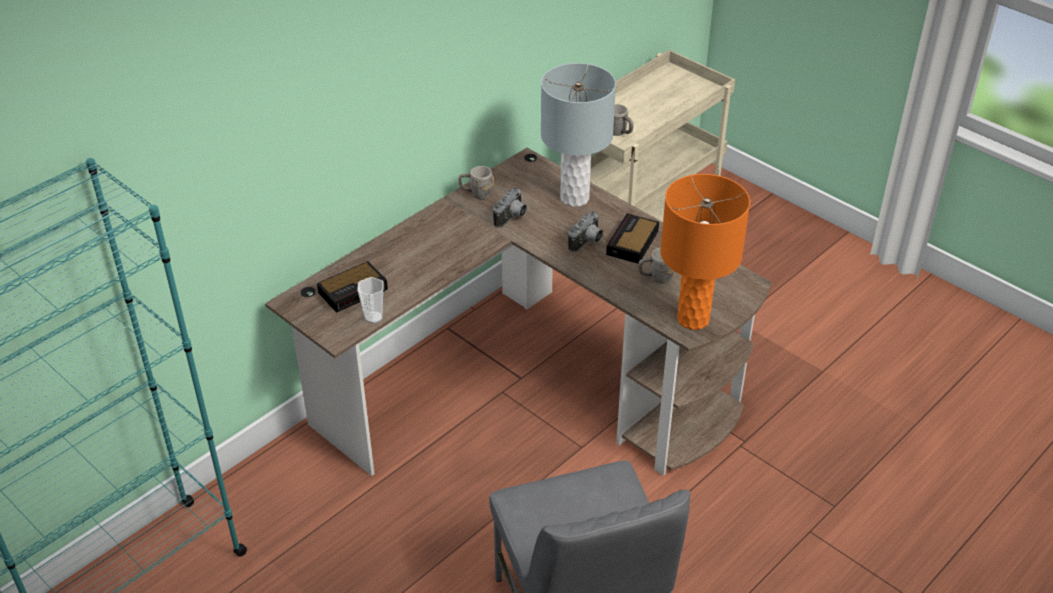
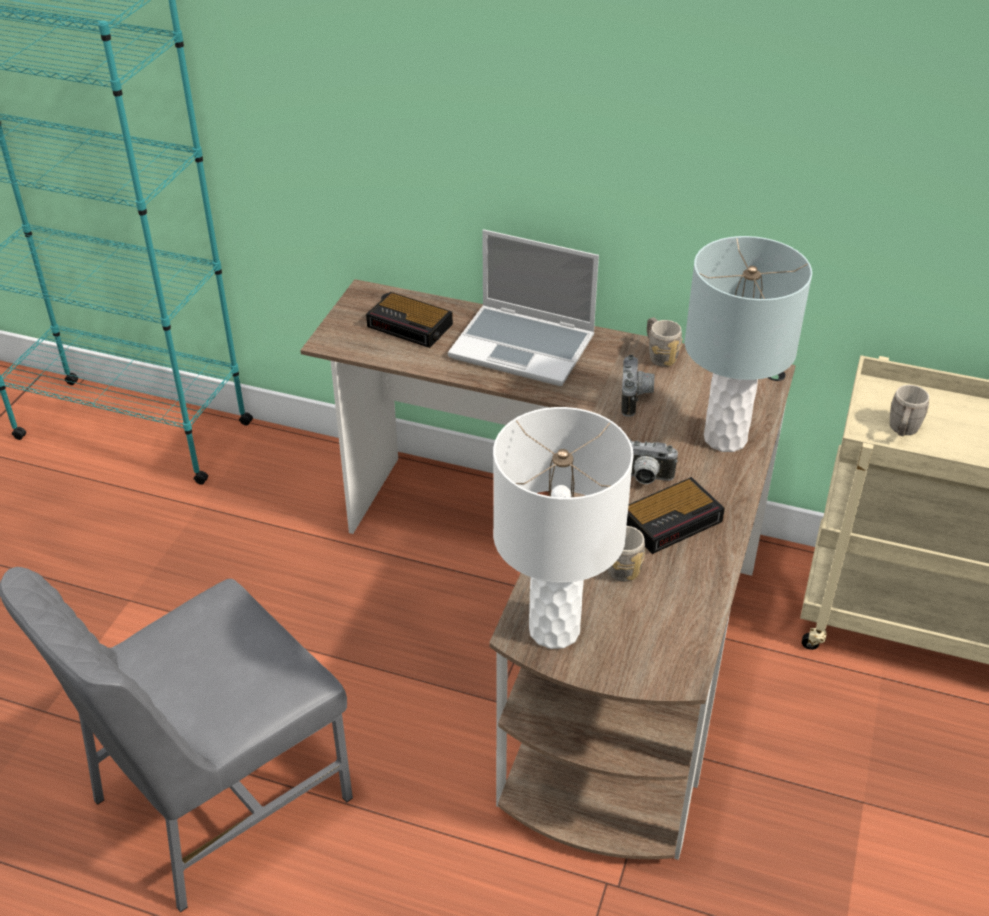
camera: 65 degrees right, 0 degrees up
cup [357,277,384,324] -> none
camera [493,187,527,228] -> camera turned 90 degrees counterclockwise [621,355,654,417]
alarm clock [606,213,659,264] -> alarm clock turned 150 degrees clockwise [627,477,725,554]
orange table lamp [660,174,750,330] -> white table lamp [493,407,634,649]
none -> laptop [448,229,599,386]

